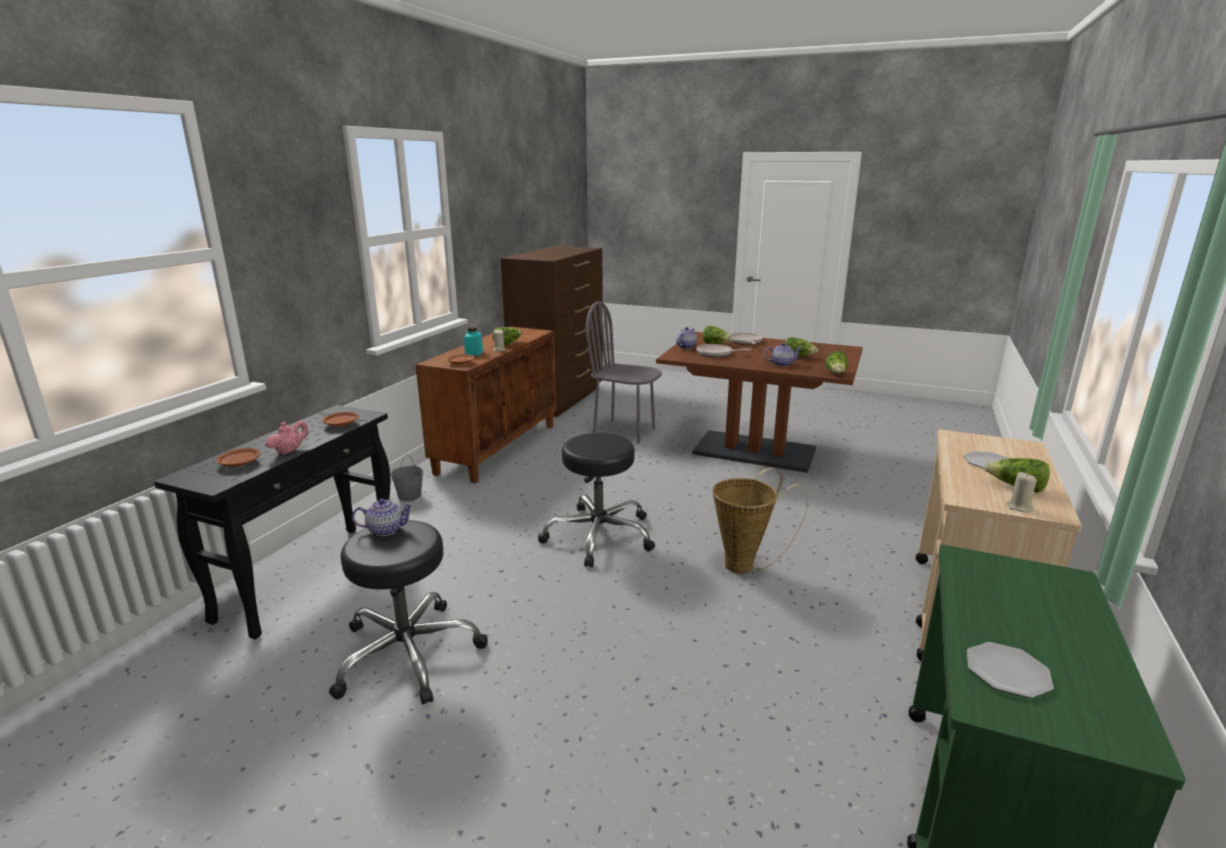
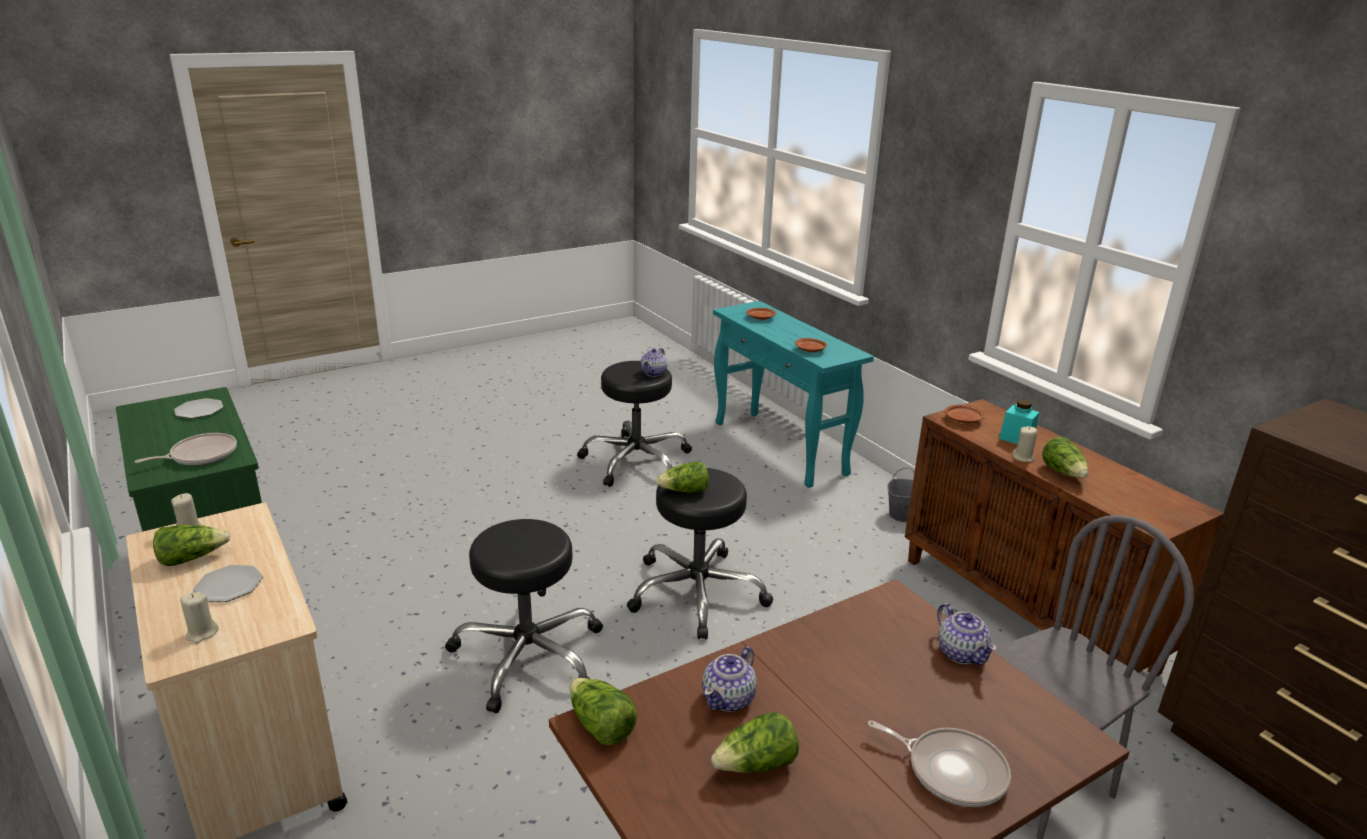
camera: 125 degrees right, 5 degrees up
black console table [154,405,390,639] -> turquoise console table [713,301,874,488]
pink teapot [265,420,309,455] -> none
frying pan [697,344,751,357] -> frying pan moved to [135,433,237,466]
lettuce [702,326,732,344] -> lettuce moved to [656,462,709,493]
basket [713,468,808,574] -> black stool [445,519,603,714]
none -> beige candle [180,592,219,644]

